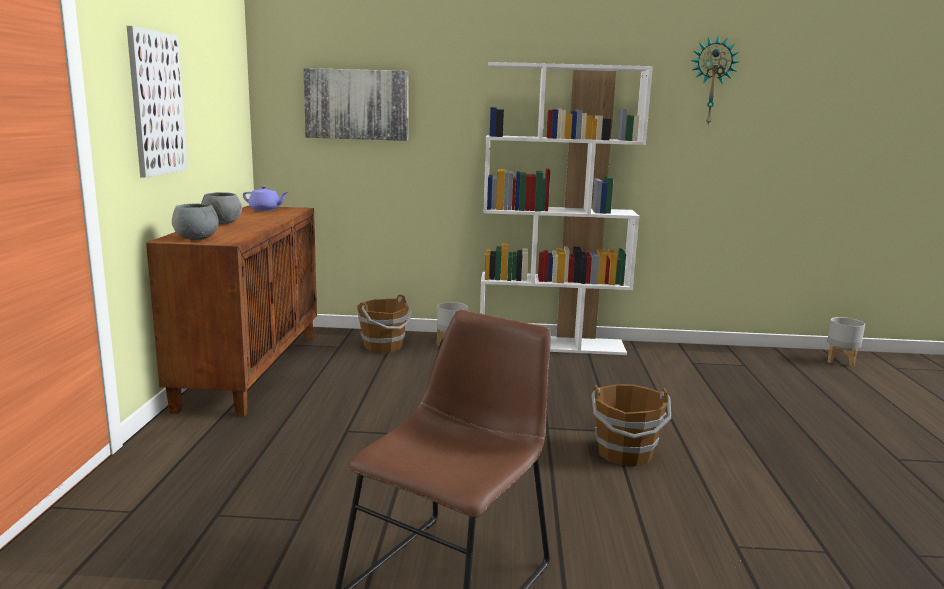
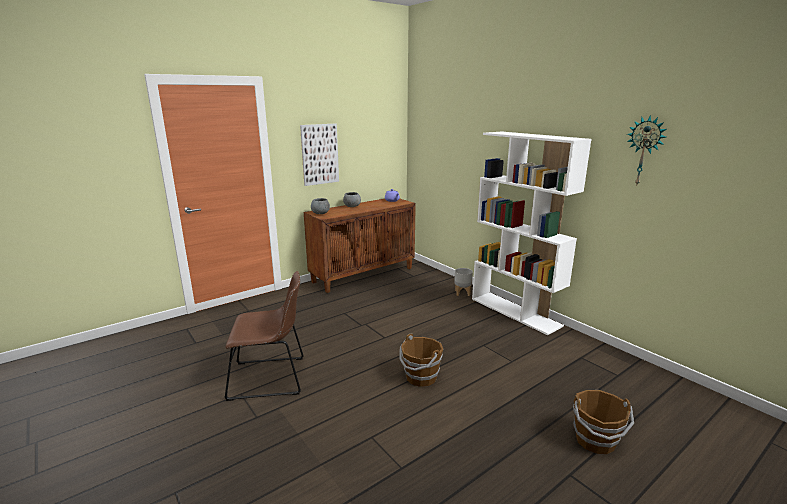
camera: 50 degrees right, 5 degrees up
picture [303,68,409,141] -> none
brown bucket [357,294,412,353] -> brown bucket moved to [573,390,634,454]
grey planter [827,317,865,367] -> none

